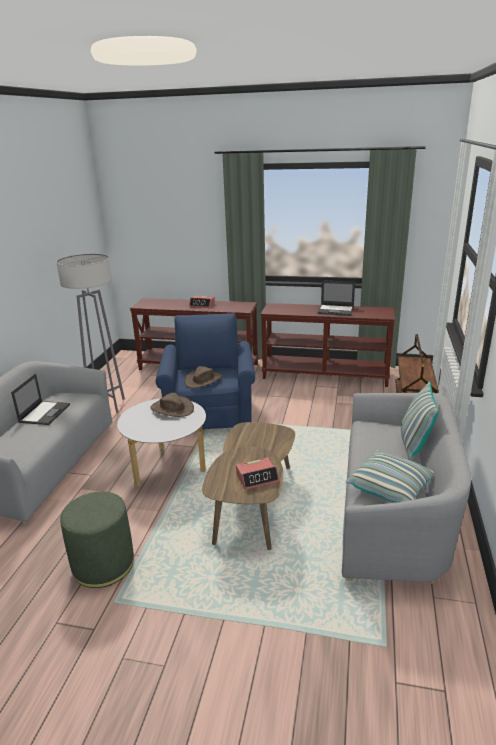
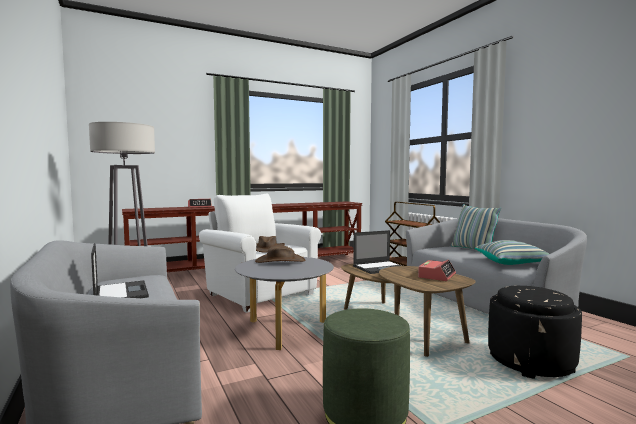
camera: 40 degrees left, 20 degrees down
blue armchair [156,313,255,429] -> white armchair [199,193,321,313]
laptop [317,280,355,316] -> laptop moved to [353,230,402,274]
none -> black ottoman [488,286,582,379]

